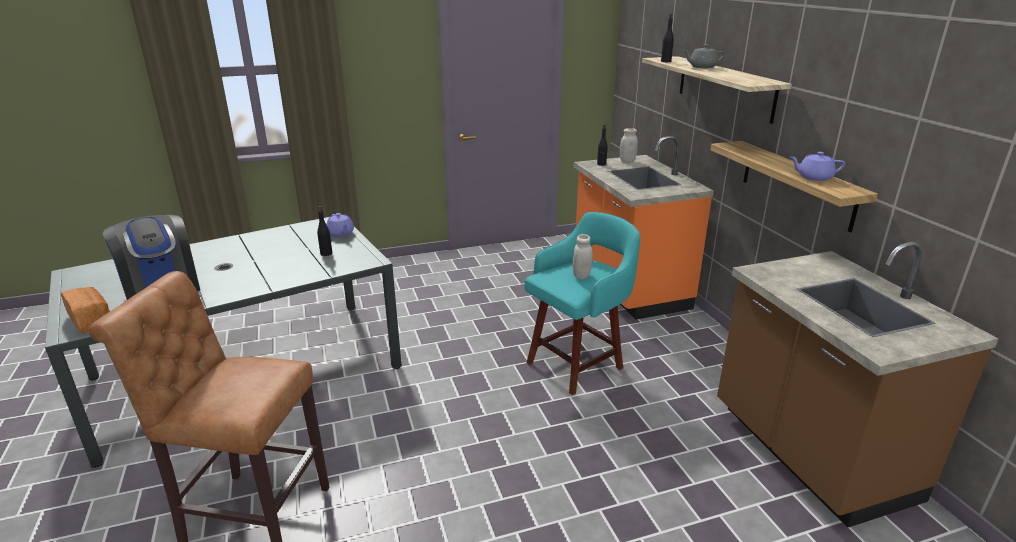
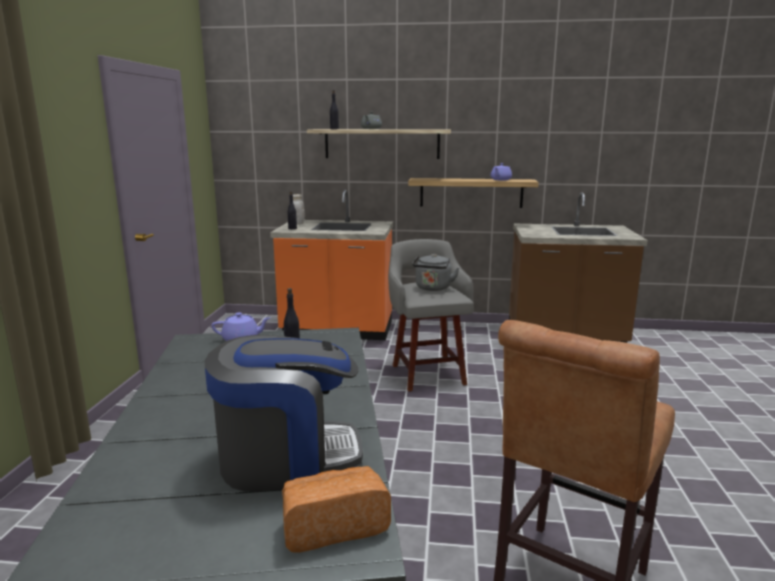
camera: 65 degrees left, 10 degrees down
turquoise stool [524,212,640,395] -> grey stool [388,239,474,392]
white jar [573,234,593,279] -> grey kettle [412,254,459,291]

